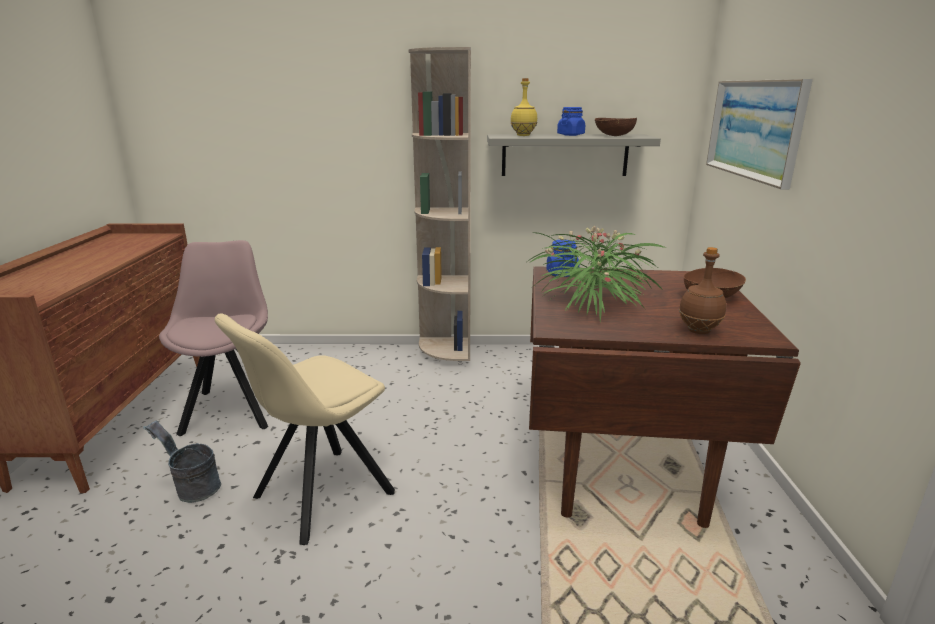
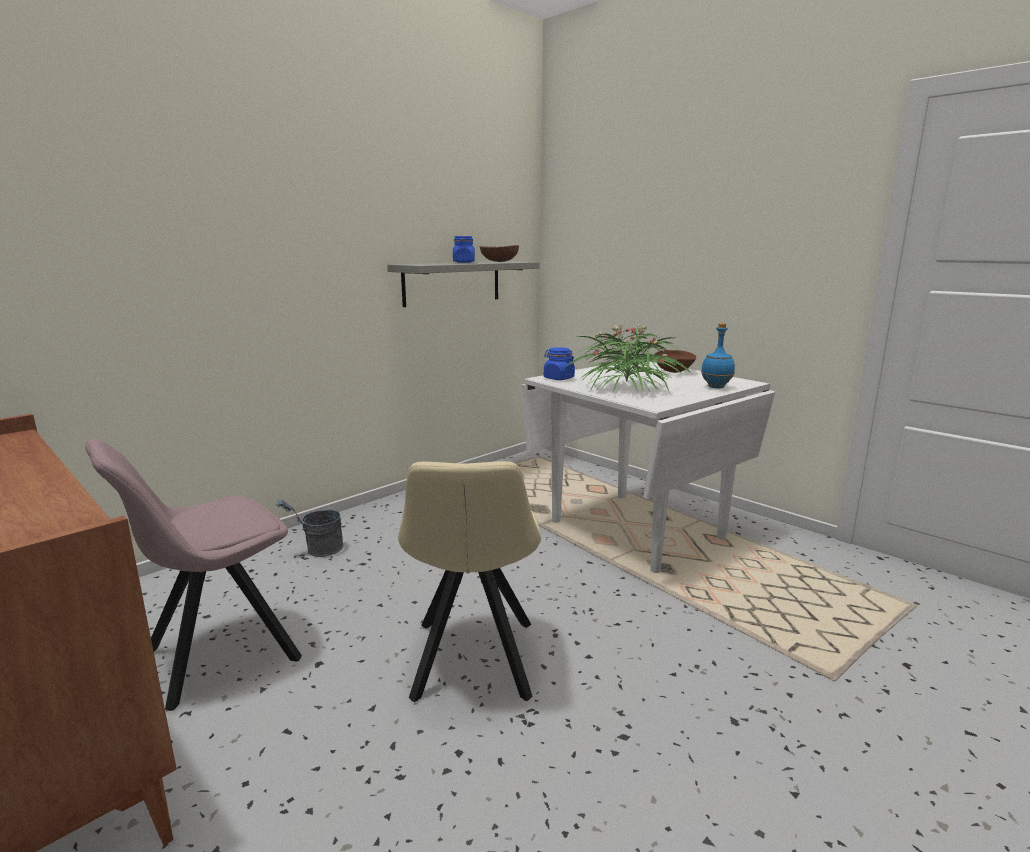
camera: 45 degrees left, 5 degrees down
grey bucket [143,421,221,503] -> grey bucket moved to [276,499,343,557]
pink chair [159,240,268,436] -> pink chair turned 75 degrees counterclockwise [85,439,302,711]
beige bookcase [409,47,471,365] -> none
yellow bottle [510,78,538,136] -> none
brown dining table [529,266,801,528] -> white dining table [521,362,775,573]
brown bottle [679,247,726,334] -> blue bottle [701,323,735,388]
picture [706,79,813,189] -> none

